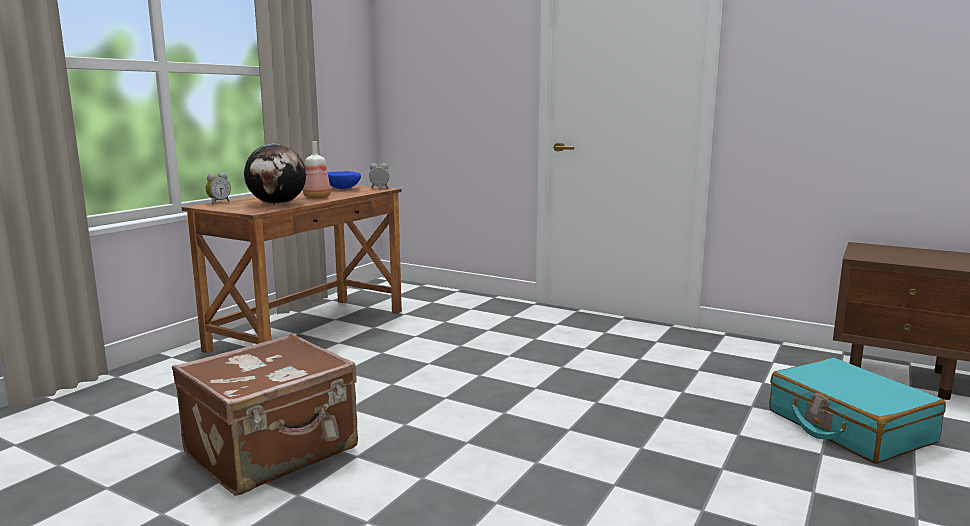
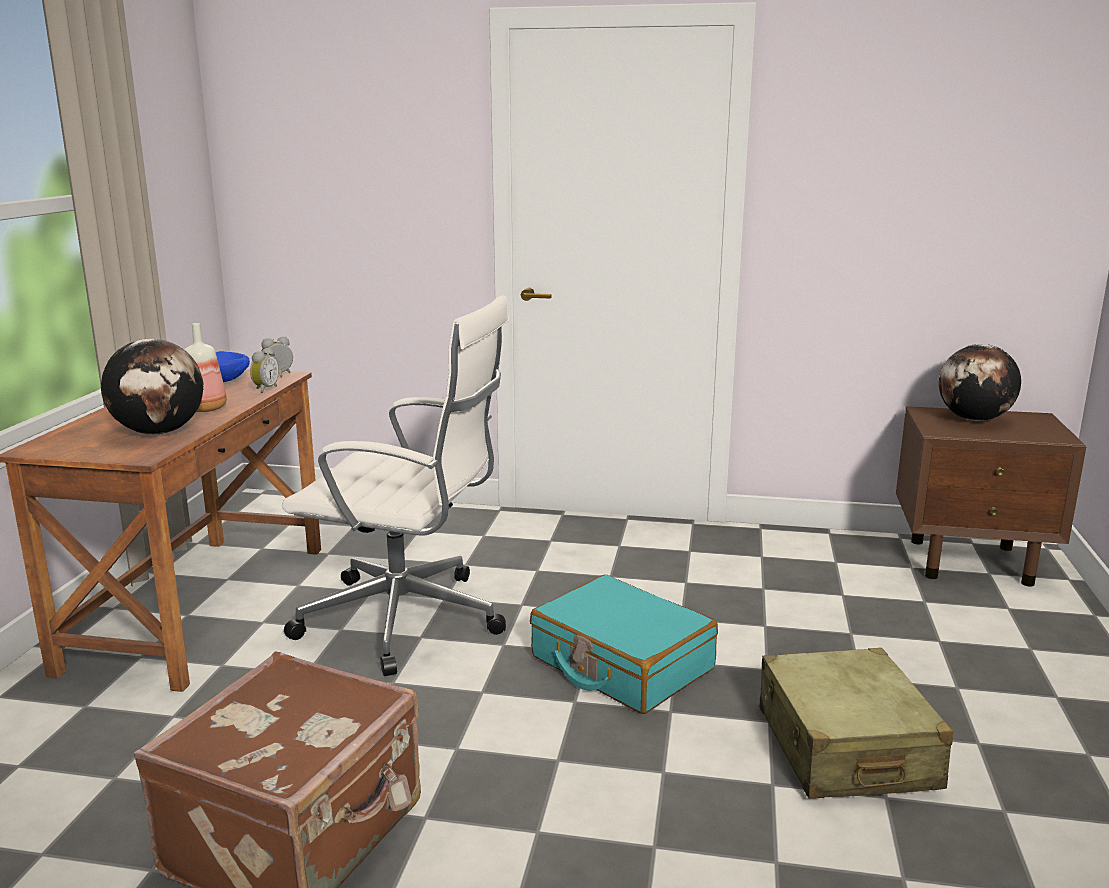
camera: 20 degrees left, 5 degrees up
alarm clock [206,173,231,204] -> alarm clock moved to [250,348,279,393]
turquoise suitcase [769,357,946,464] -> turquoise suitcase moved to [530,574,718,714]
none -> white office chair [282,295,509,676]
none -> beige suitcase [760,648,954,799]
none -> globe [939,344,1021,421]

